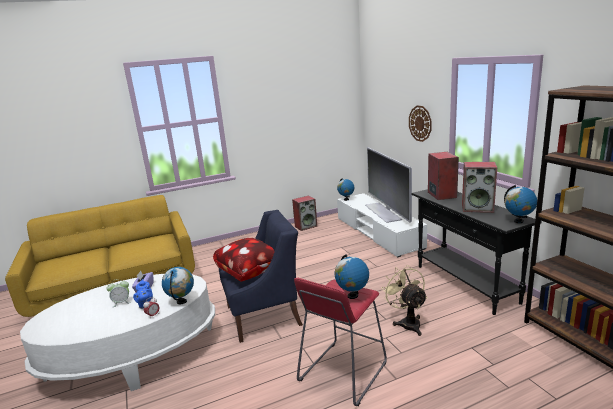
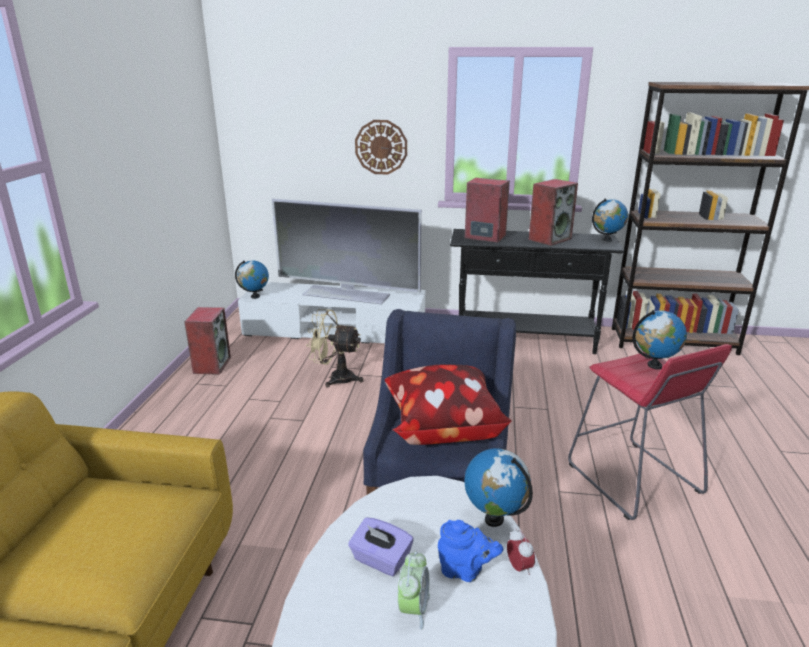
camera: 60 degrees left, 5 degrees up
beige fan [382,265,427,336] -> beige fan moved to [306,309,363,388]

